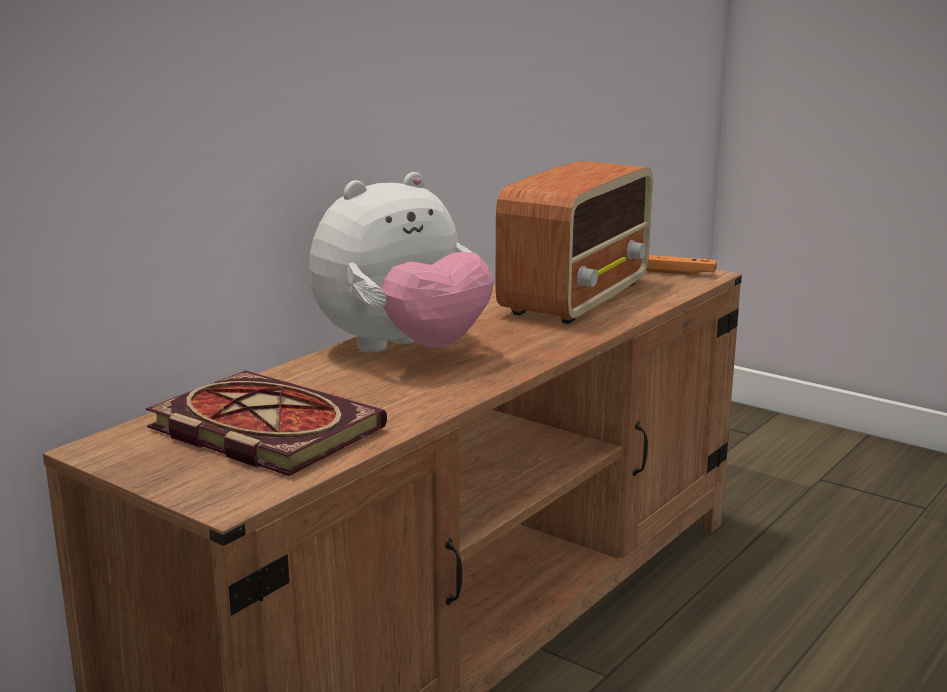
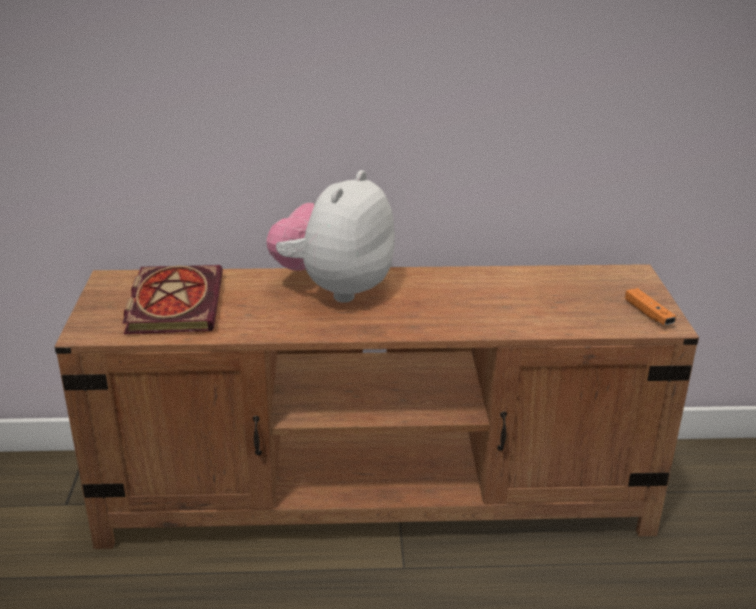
camera: 50 degrees right, 10 degrees up
plush toy [309,172,494,352] -> plush toy turned 105 degrees clockwise [267,170,395,302]
radio [495,161,652,324] -> none

